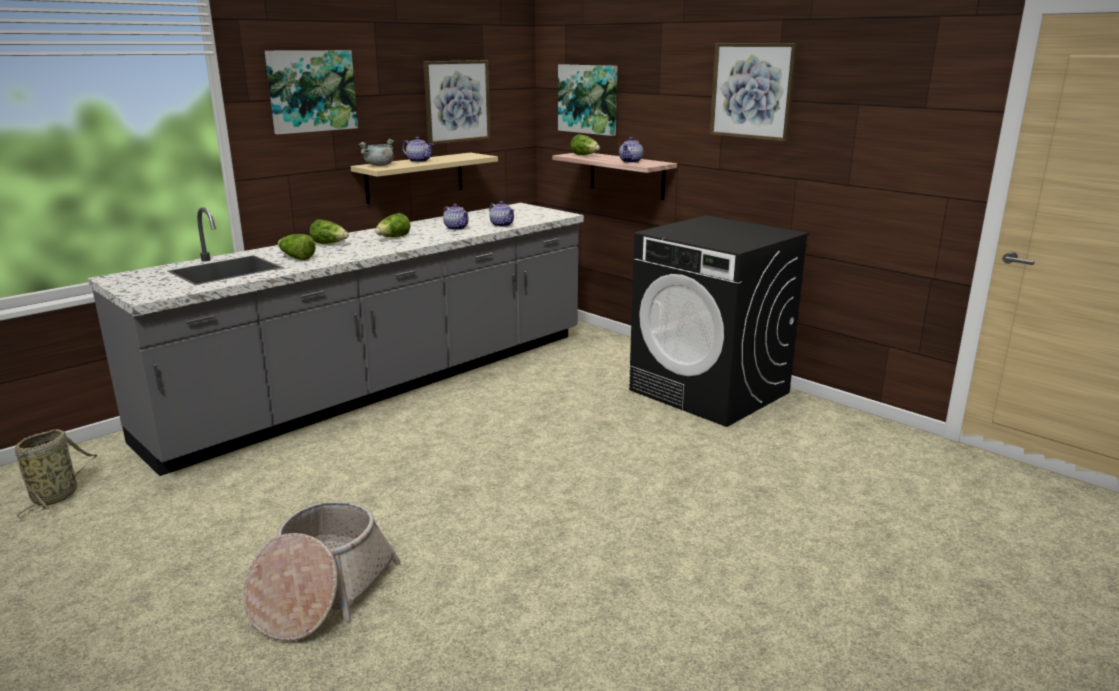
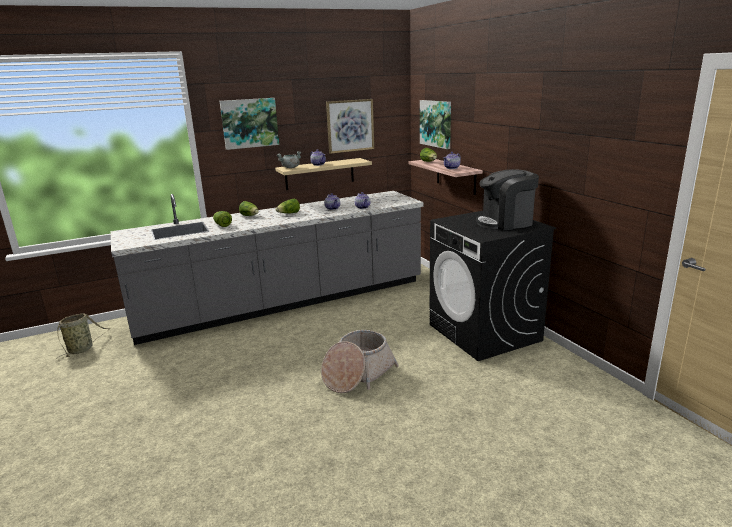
camera: 20 degrees right, 0 degrees up
basket [244,501,401,641] -> basket moved to [321,330,399,393]
picture [710,43,798,142] -> none
none -> coffee machine [476,169,539,230]

